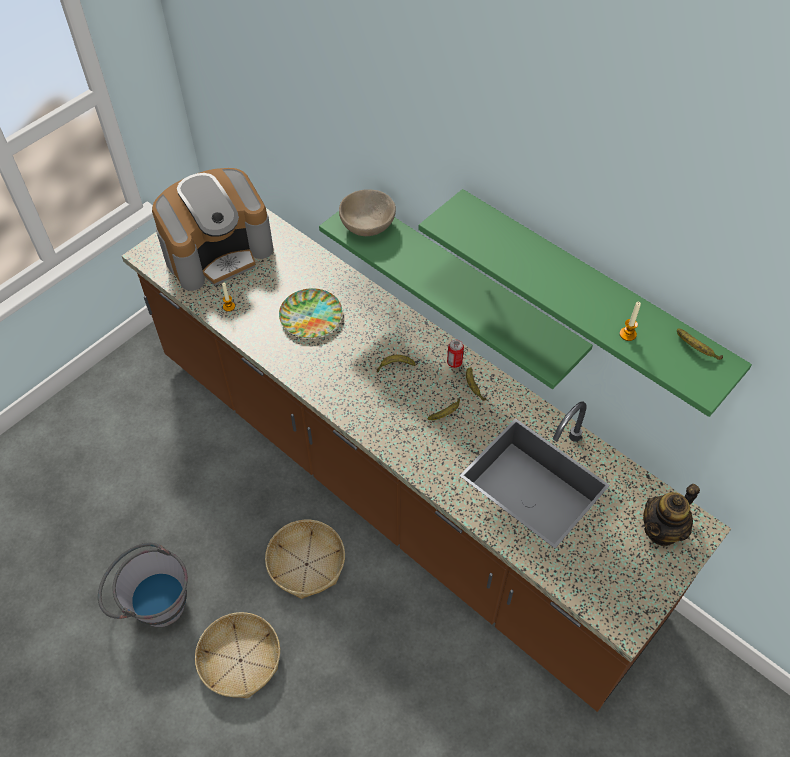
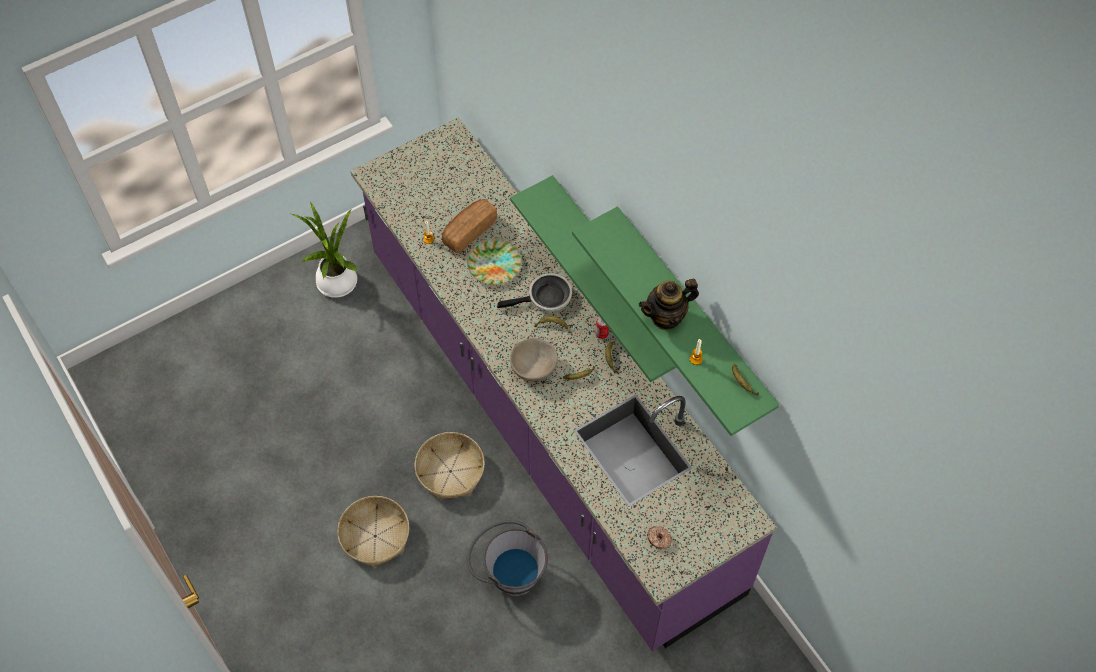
camera: 15 degrees right, 5 degrees up
grey bucket [98,543,188,627] -> grey bucket moved to [467,520,548,596]
brown counter [122,208,731,712] -> purple counter [351,117,777,651]
coffee machine [152,168,273,291] -> none
beige bowl [339,189,396,236] -> beige bowl moved to [510,338,558,381]
teapot [643,484,700,547] -> teapot moved to [639,279,699,330]
none -> potted plant [291,202,357,298]
none -> bread [442,199,497,253]
none -> frying pan [497,273,572,311]
none -> donut [647,526,672,550]

